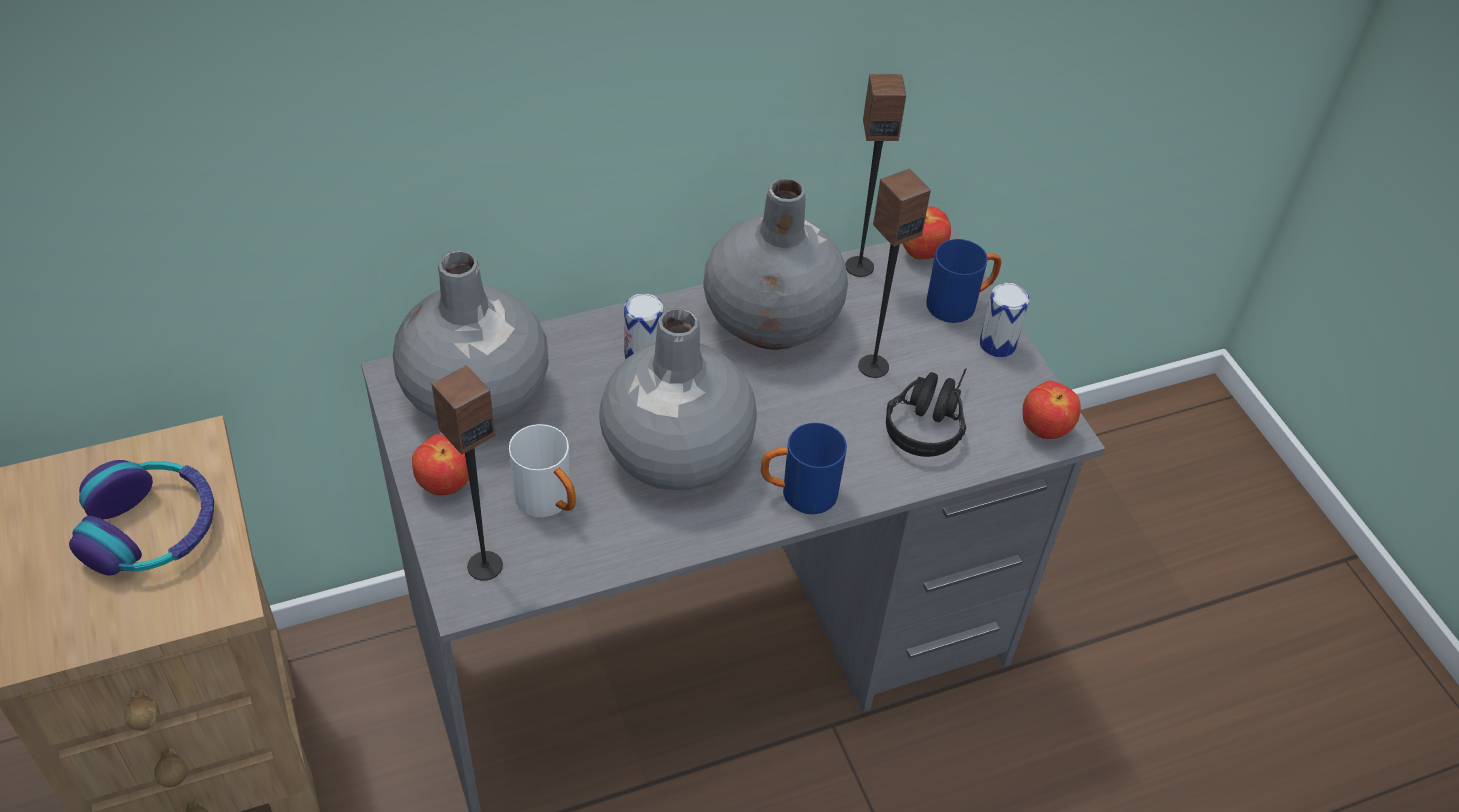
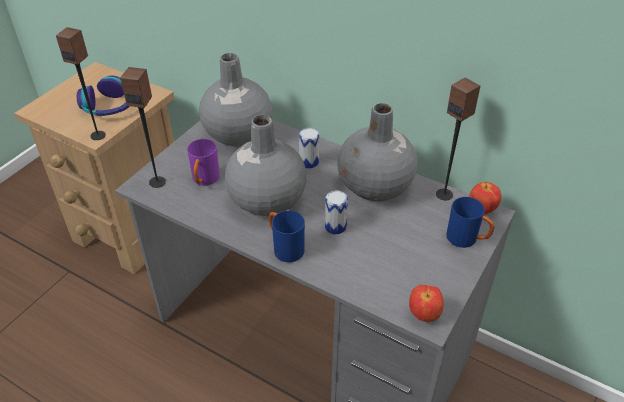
camera: 55 degrees right, 5 degrees down
apple [412,434,469,496] -> none
white mug [509,424,576,517] -> purple mug [187,139,220,186]
speaker [858,168,931,378] -> speaker moved to [56,27,106,140]
black headphones [886,368,967,457] -> none
can [980,283,1030,357] -> can moved to [325,190,348,235]

